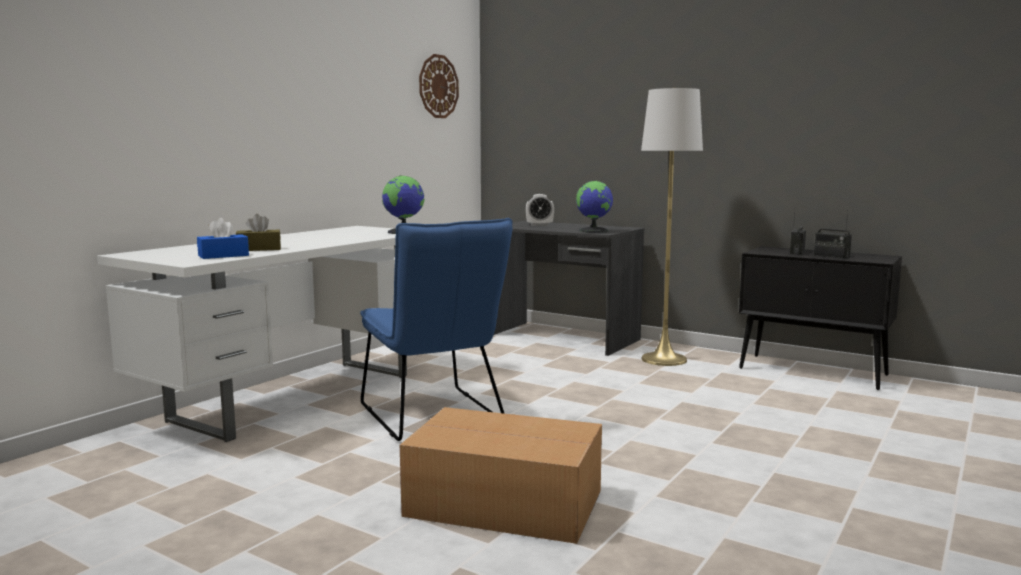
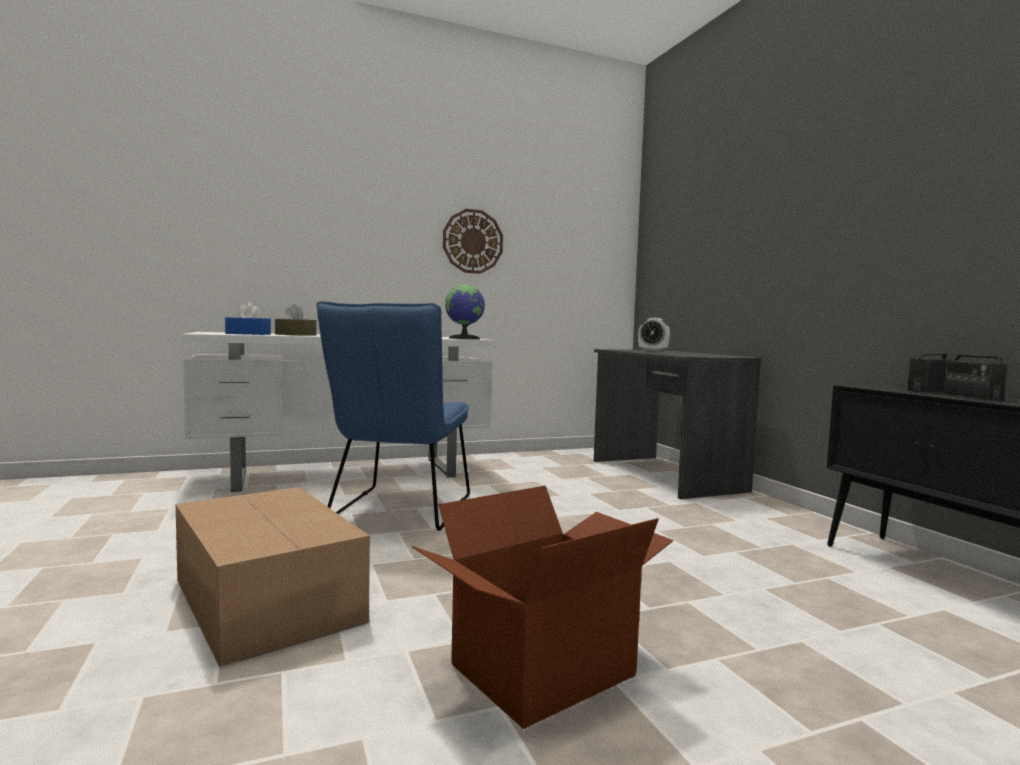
camera: 35 degrees right, 5 degrees down
wall clock [419,54,459,118] -> wall clock moved to [443,209,503,274]
globe [576,181,613,233] -> none
white floor lamp [641,88,703,366] -> none
none -> cardboard box [412,486,673,729]

